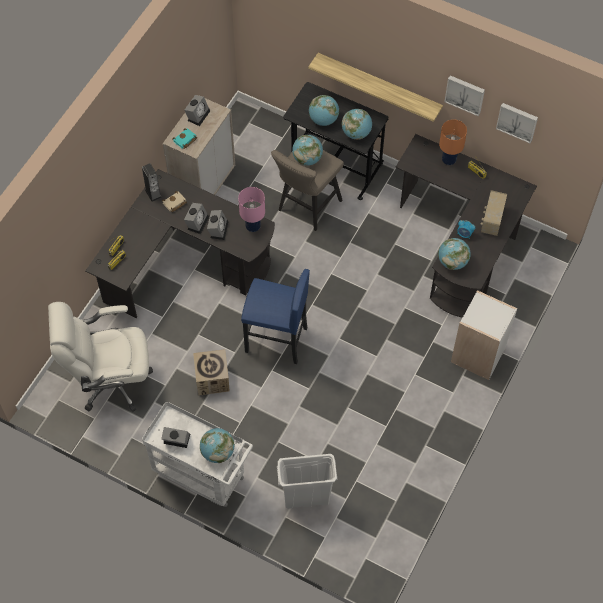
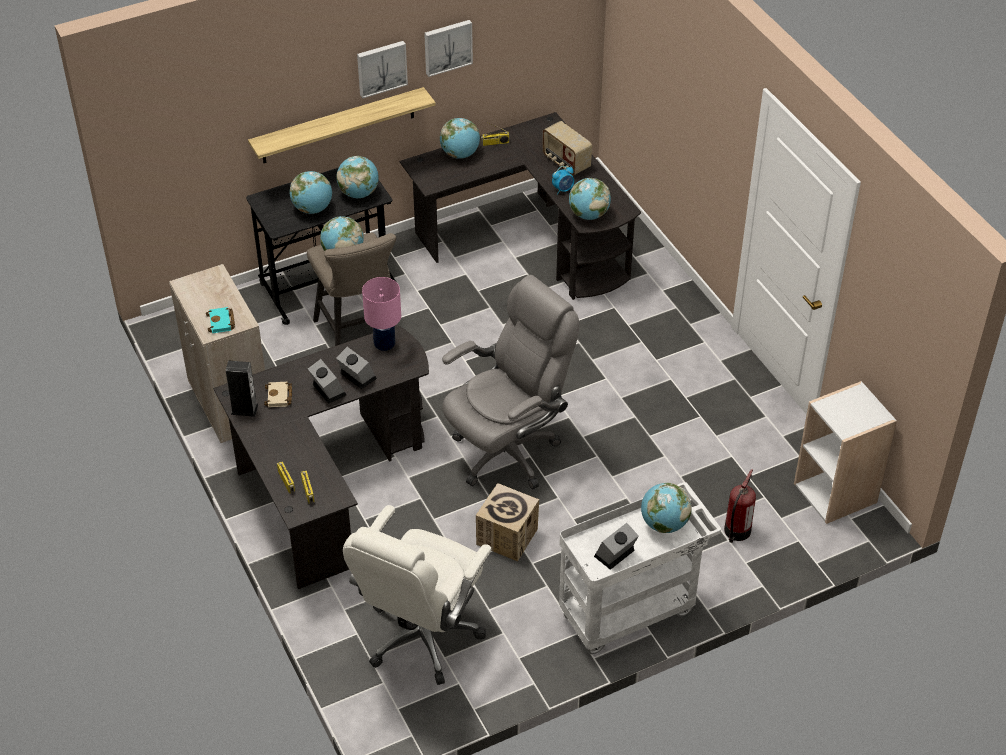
camera: 55 degrees left, 15 degrees down
alarm clock [185,95,210,126] -> none
blue stool [241,269,310,364] -> grey office chair [442,275,579,489]
white trash can [277,454,338,509] -> fire extinguisher [724,469,756,543]
orange table lamp [439,120,467,165] -> globe [440,118,480,159]
bookcase [451,290,517,380] -> bookcase moved to [794,381,897,524]
picture [496,103,538,143] -> picture moved to [357,41,408,98]

